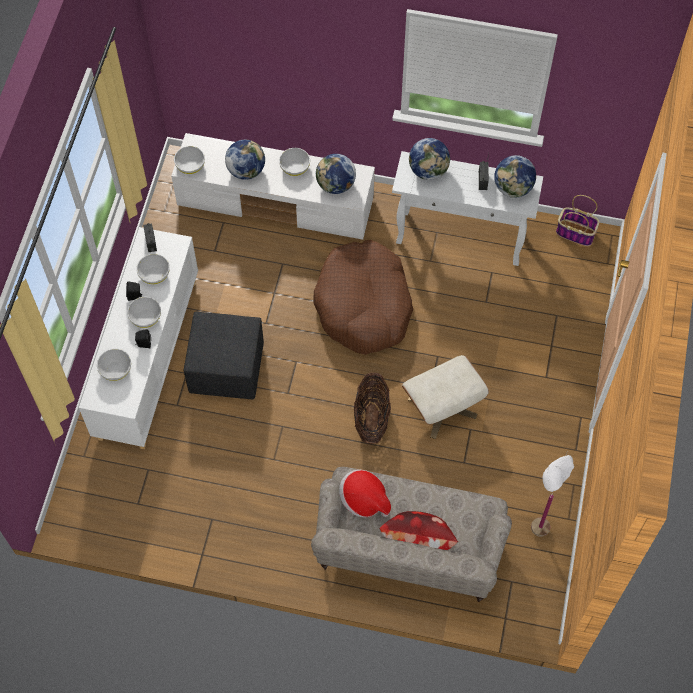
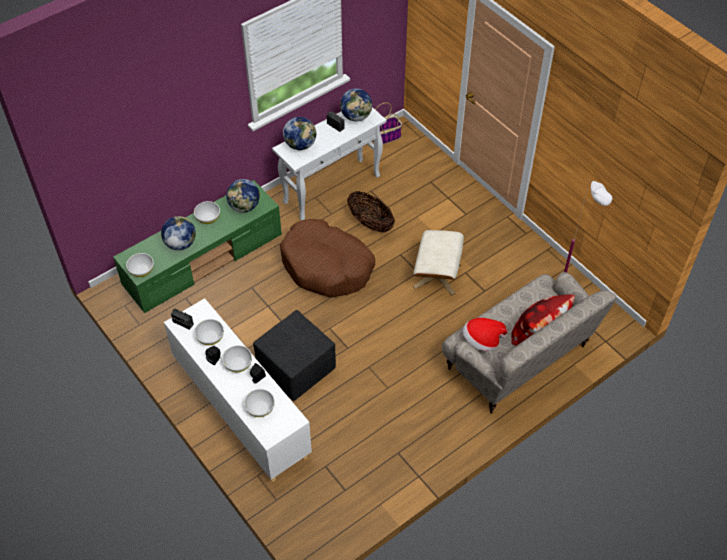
camera: 50 degrees left, 10 degrees down
white tv stand [171,133,375,240] -> green tv stand [113,180,282,313]
basket [354,372,391,444] -> basket moved to [347,191,395,233]

